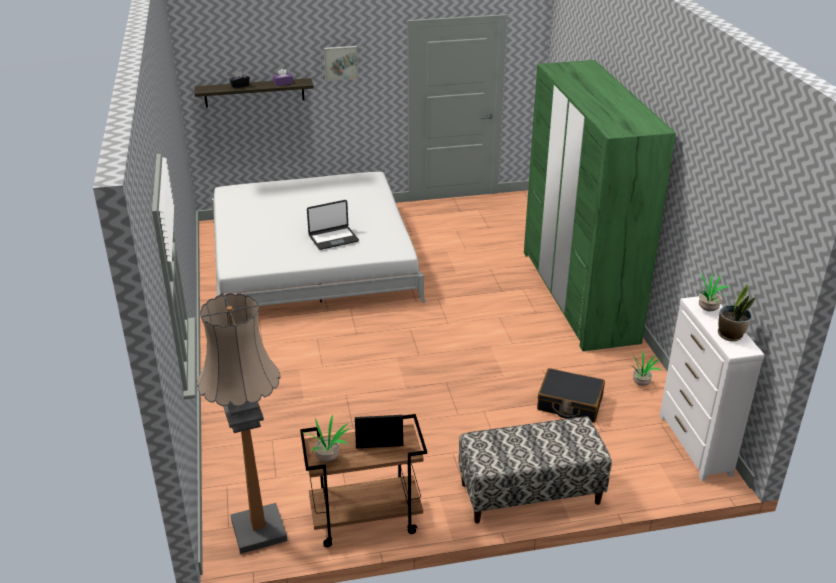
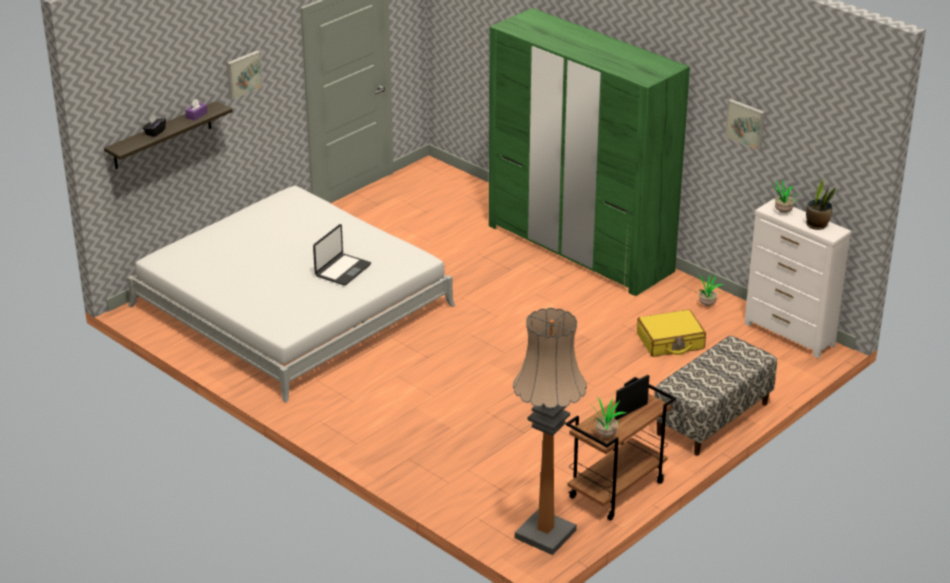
camera: 35 degrees left, 0 degrees up
black suitcase [537,368,605,423] -> yellow suitcase [637,309,706,357]
none -> picture [725,99,765,150]

